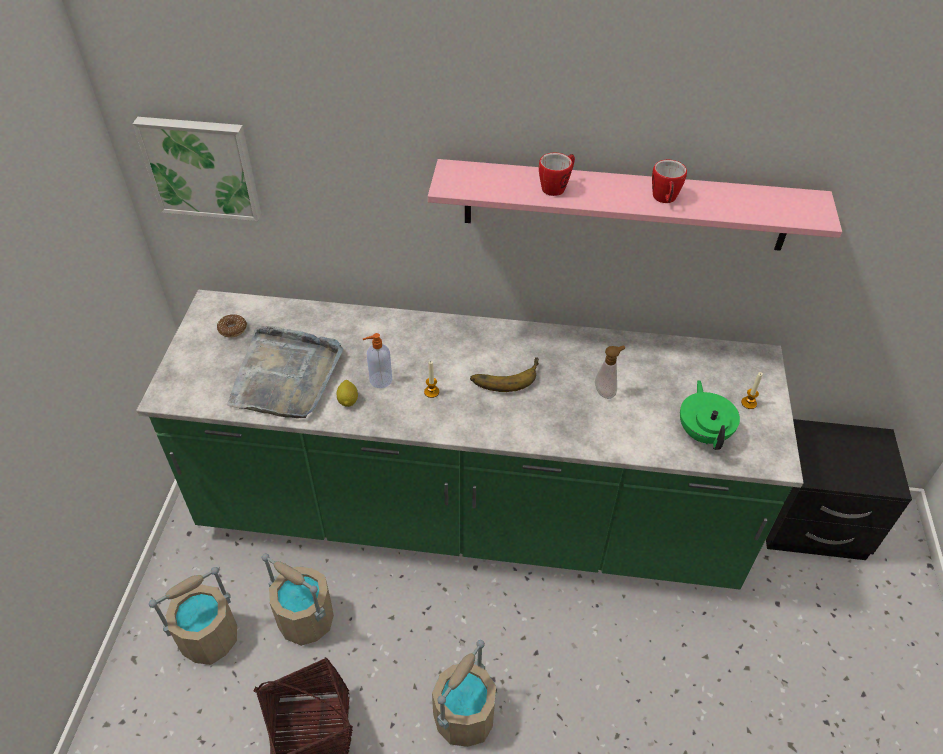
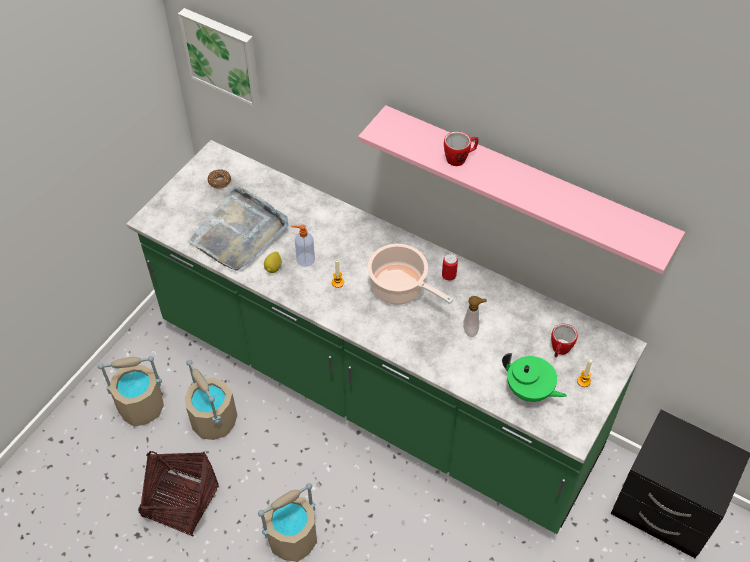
camera: 25 degrees right, 5 degrees up
banana [470,357,539,392] -> cooking pot [368,244,453,305]
mug [652,160,687,203] -> mug moved to [551,324,578,357]
green teapot [680,380,740,450] -> green teapot turned 105 degrees clockwise [502,353,567,402]
none -> can [442,254,458,282]

